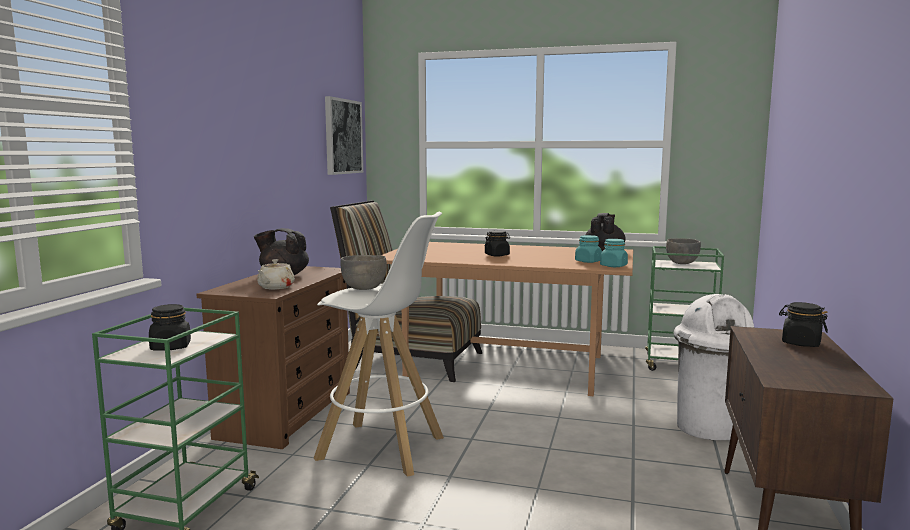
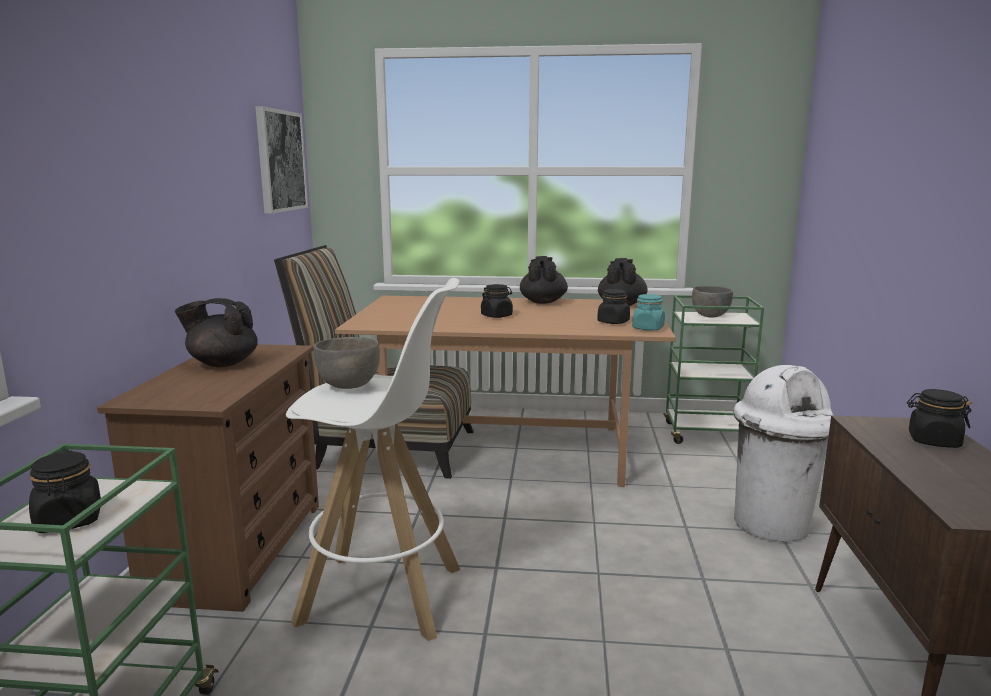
camera: 10 degrees left, 5 degrees up
beige teapot [257,259,295,290] -> none
turquoise jar [575,235,602,263] -> black jar [597,289,630,324]
none -> black teapot [520,256,568,304]

